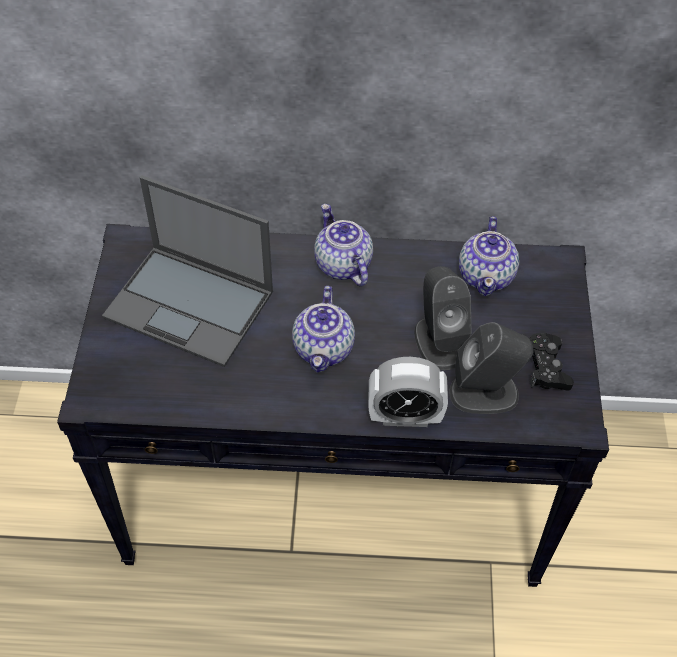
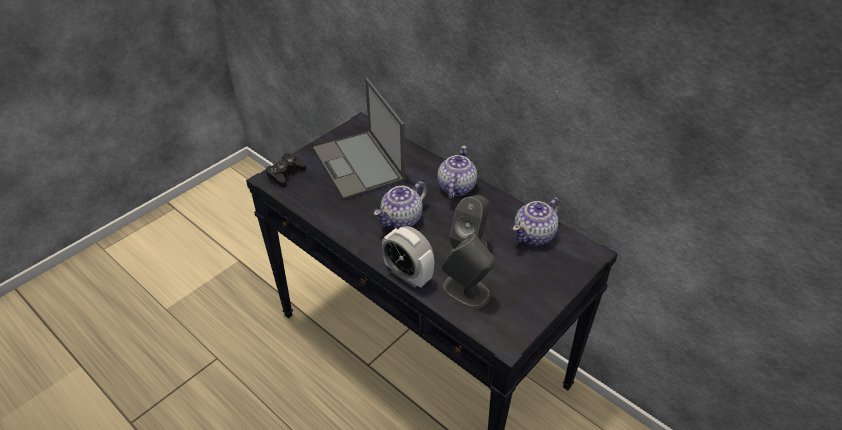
camera: 40 degrees right, 10 degrees down
black game controller [529,333,574,391] -> black game controller moved to [266,153,306,187]

